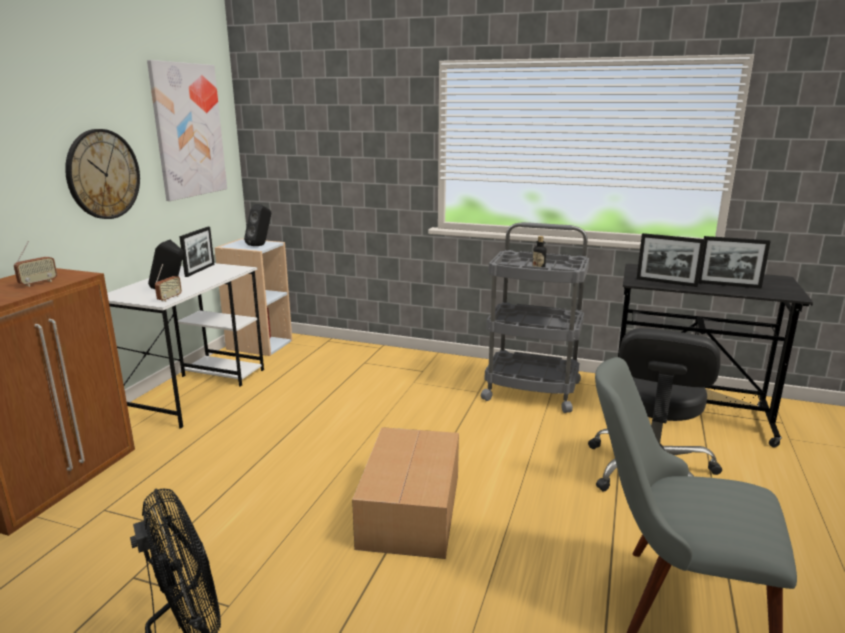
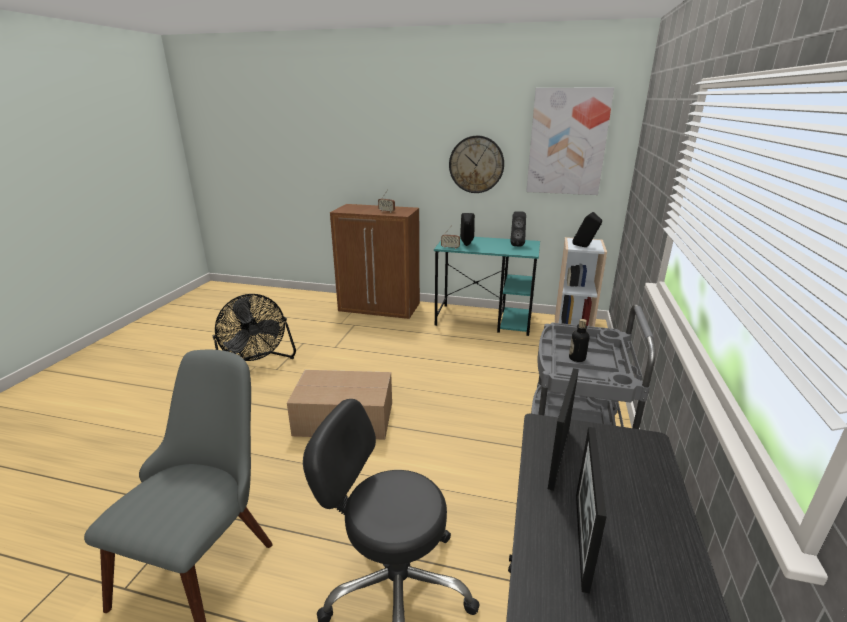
camera: 85 degrees right, 5 degrees up
white desk [107,263,264,429] -> turquoise desk [434,237,540,336]
picture frame [179,227,214,277] -> black speaker [511,211,526,246]

